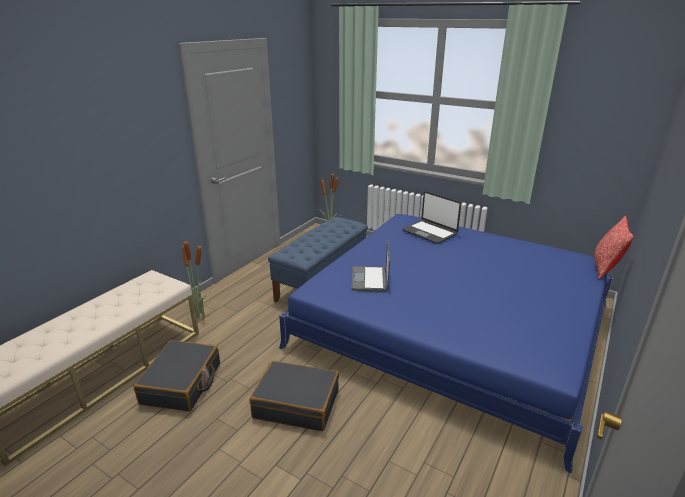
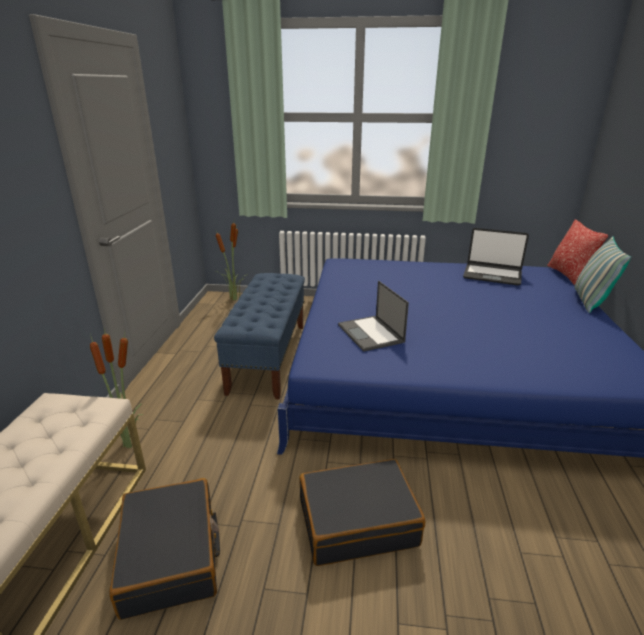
camera: 25 degrees left, 0 degrees up
laptop [402,191,461,244] -> laptop moved to [463,228,529,285]
none -> pillow [575,236,631,313]

